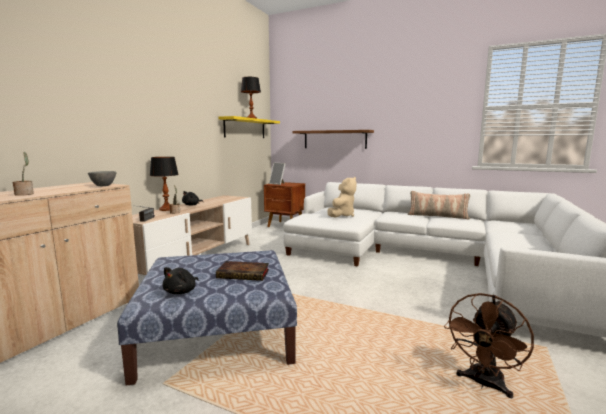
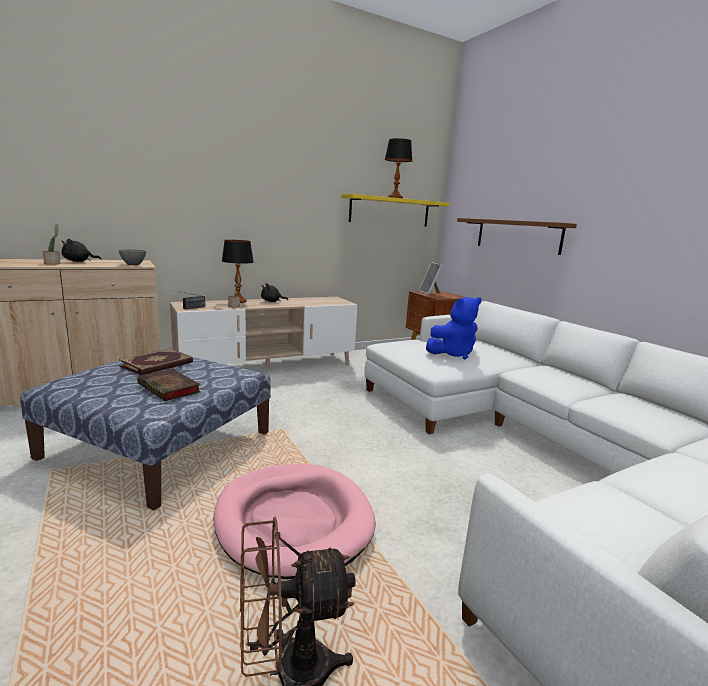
camera: 35 degrees right, 5 degrees up
black plush toy [163,267,199,294] -> black plush toy moved to [61,239,102,262]
beige plush toy [327,177,357,218] -> blue plush toy [426,297,482,359]
pillow [408,191,470,220] -> none
none -> book [119,348,193,375]
none -> pink dog bed [213,464,376,579]

